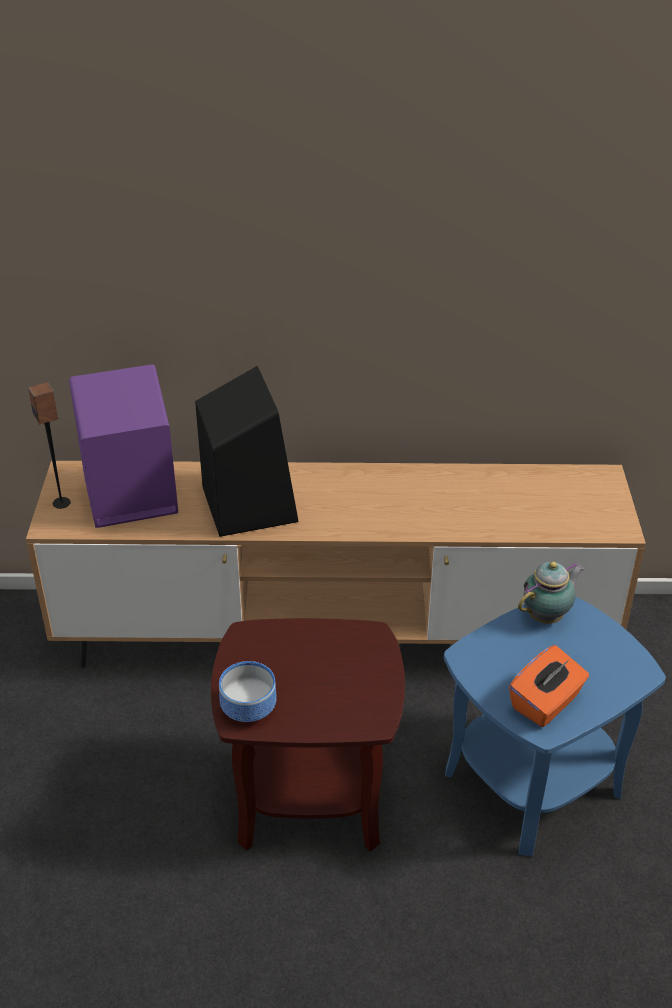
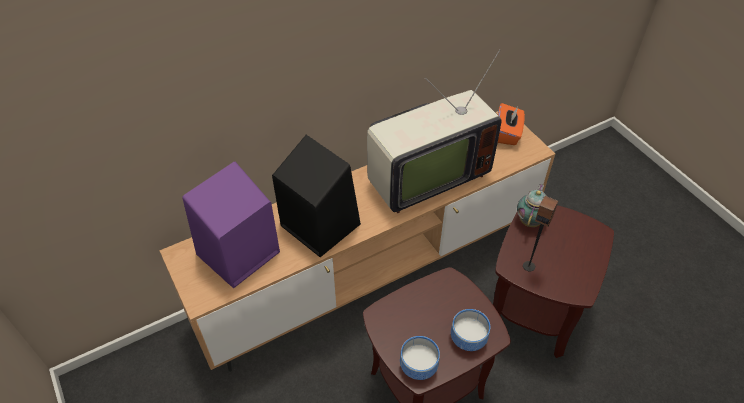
camera: 30 degrees left, 10 degrees up
speaker [28,382,71,509] -> speaker moved to [523,196,558,272]
blue side table [444,597,666,857] -> brown side table [493,205,614,358]
orange tissue box [509,645,589,727] -> orange tissue box moved to [498,103,525,145]
none -> television [367,49,501,213]
none -> bowl [451,309,490,351]

